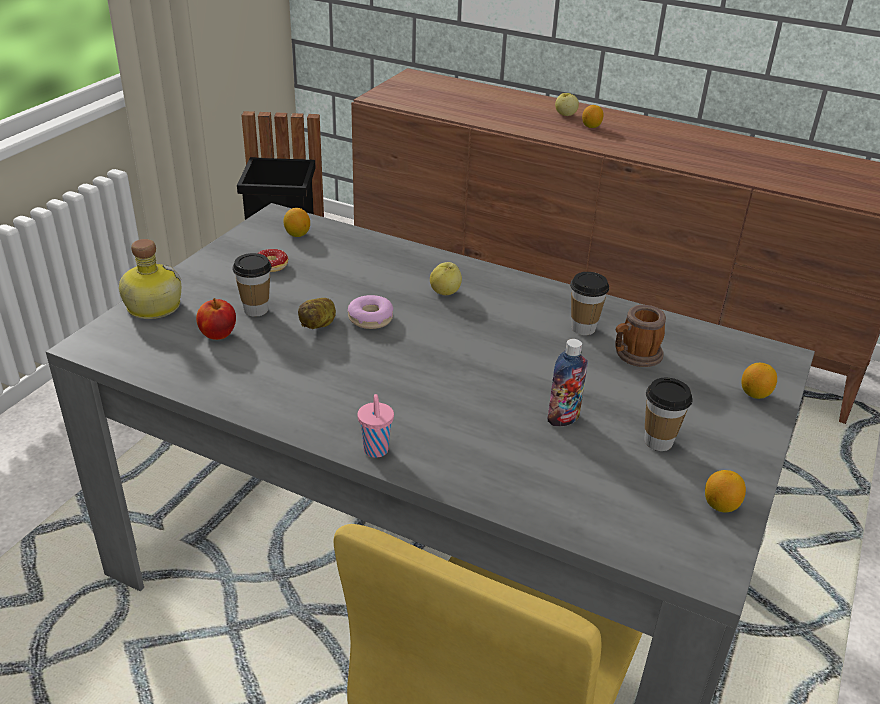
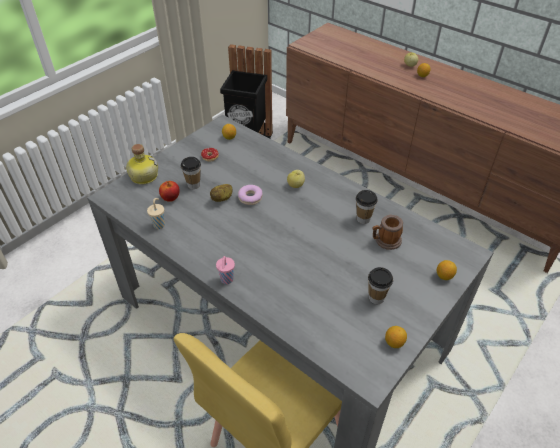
camera: 15 degrees right, 10 degrees up
bottle [547,339,588,426] -> none
none -> beige cup [147,198,165,229]

